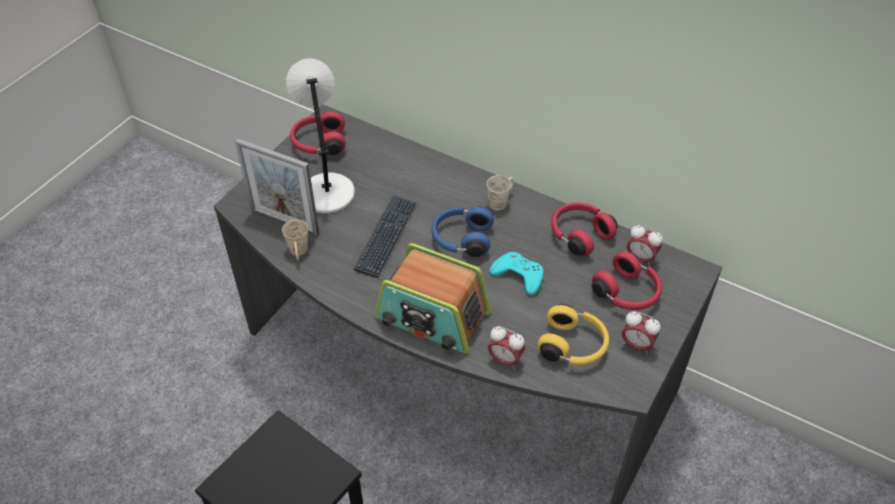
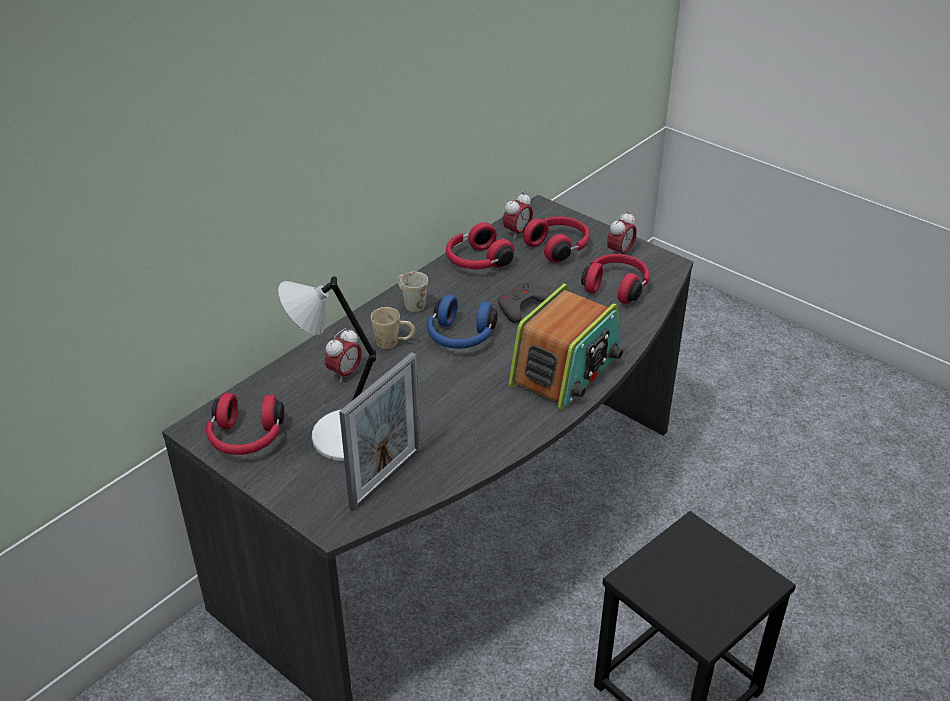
camera: 80 degrees left, 10 degrees down
beige mug [282,219,308,261] -> beige mug moved to [371,307,415,349]
keyboard [354,195,417,278] -> none
alarm clock [488,326,525,369] -> alarm clock moved to [325,328,362,383]
turquoise game controller [490,252,544,295] -> grey game controller [498,283,551,323]
yellow headphones [537,304,609,365] -> red headphones [581,254,650,304]

